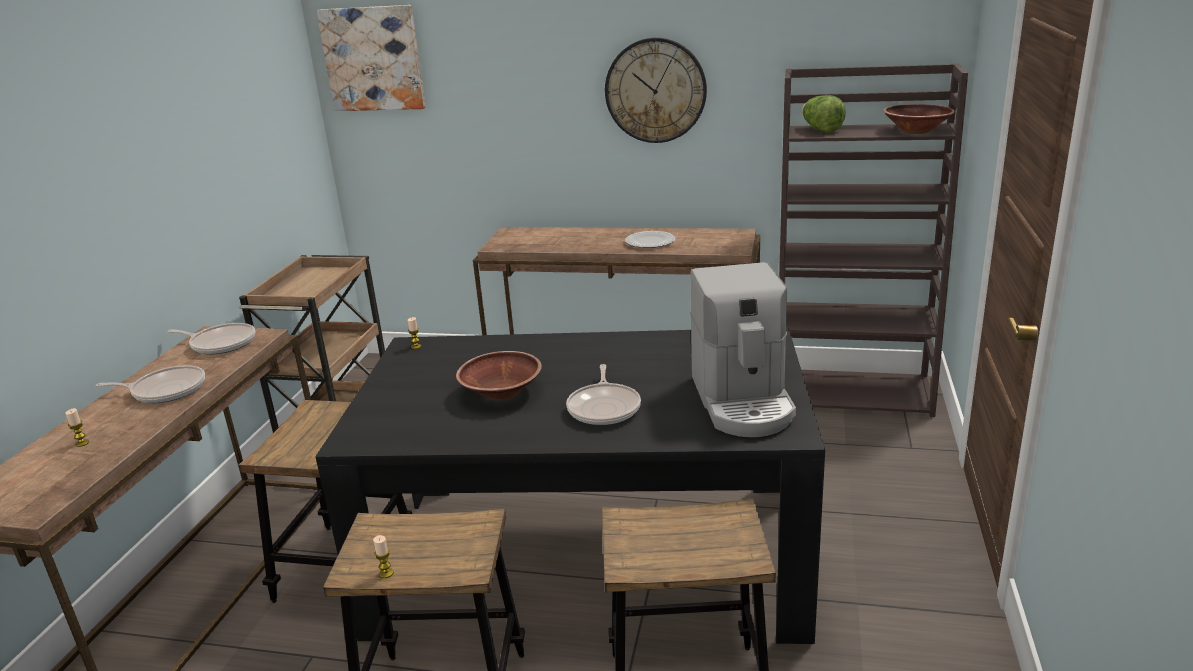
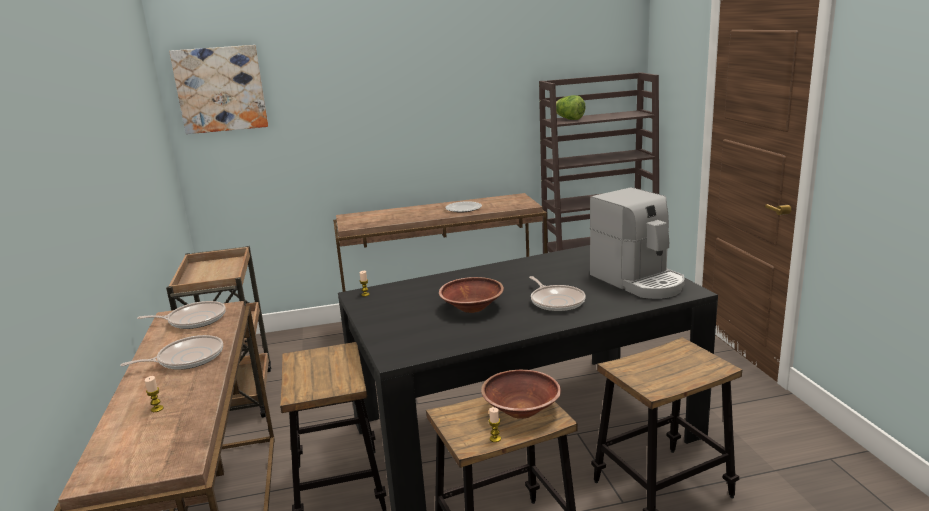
camera: 25 degrees left, 5 degrees down
wall clock [605,38,707,143] -> none
brown bowl [883,104,955,134] -> brown bowl moved to [481,370,561,419]

